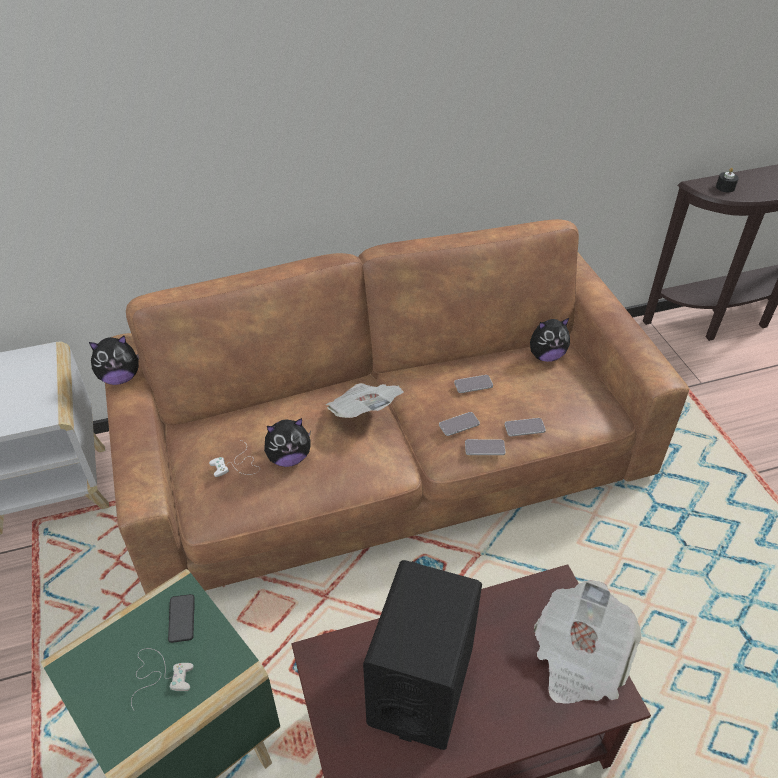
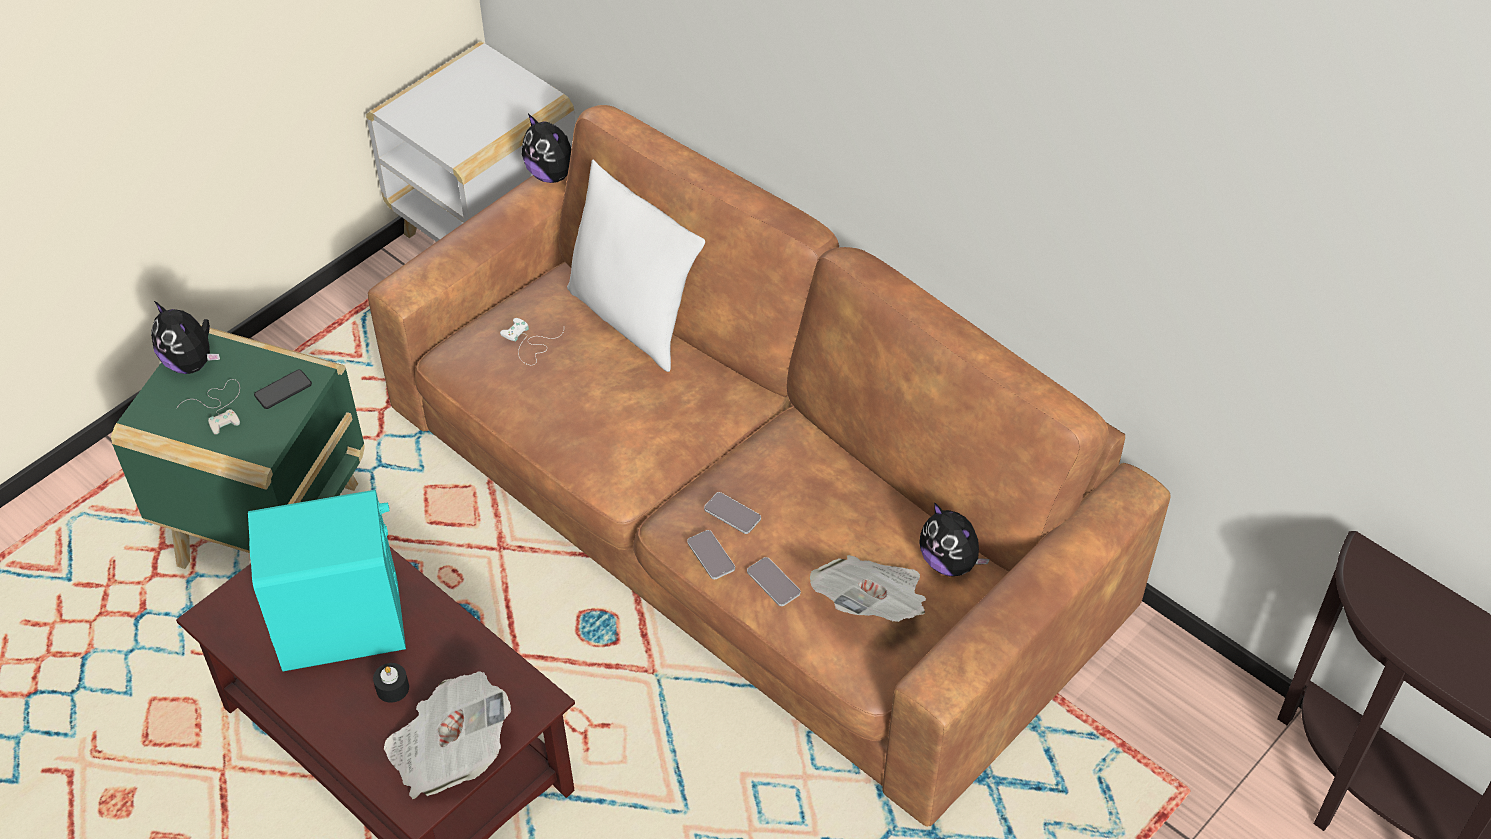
camera: 60 degrees right, 5 degrees up
plush toy [264,418,311,467] -> plush toy moved to [151,301,220,374]
newspaper [326,383,404,418] -> newspaper moved to [810,555,926,622]
black speaker [363,560,482,750] -> turquoise speaker [248,490,406,671]
phone [454,375,493,393] -> none
black candle [716,168,739,192] -> black candle moved to [373,663,409,703]
none -> white pillow [567,160,705,372]

